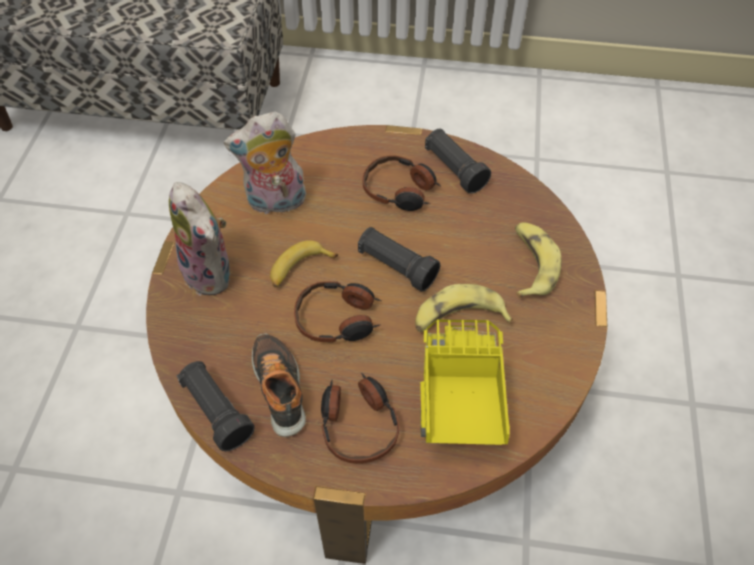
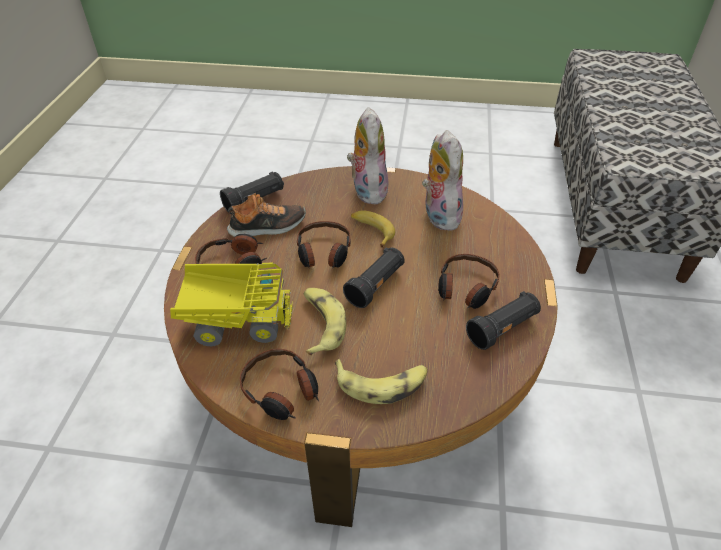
camera: 90 degrees right, 10 degrees down
plush toy [169,182,230,296] -> plush toy turned 120 degrees clockwise [347,107,388,204]
none -> headphones [240,349,319,420]

